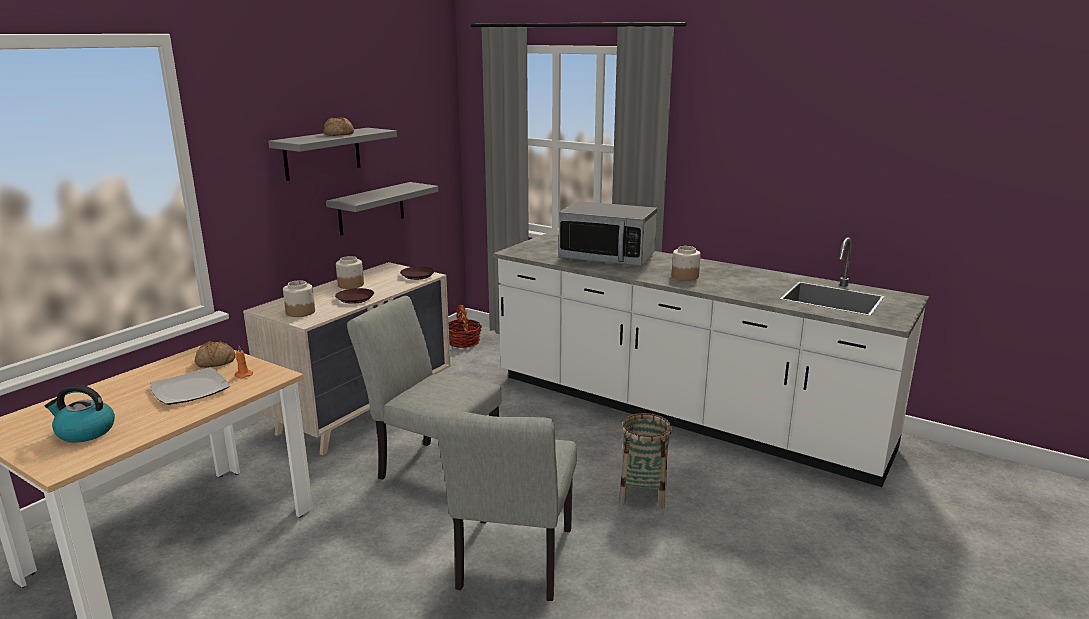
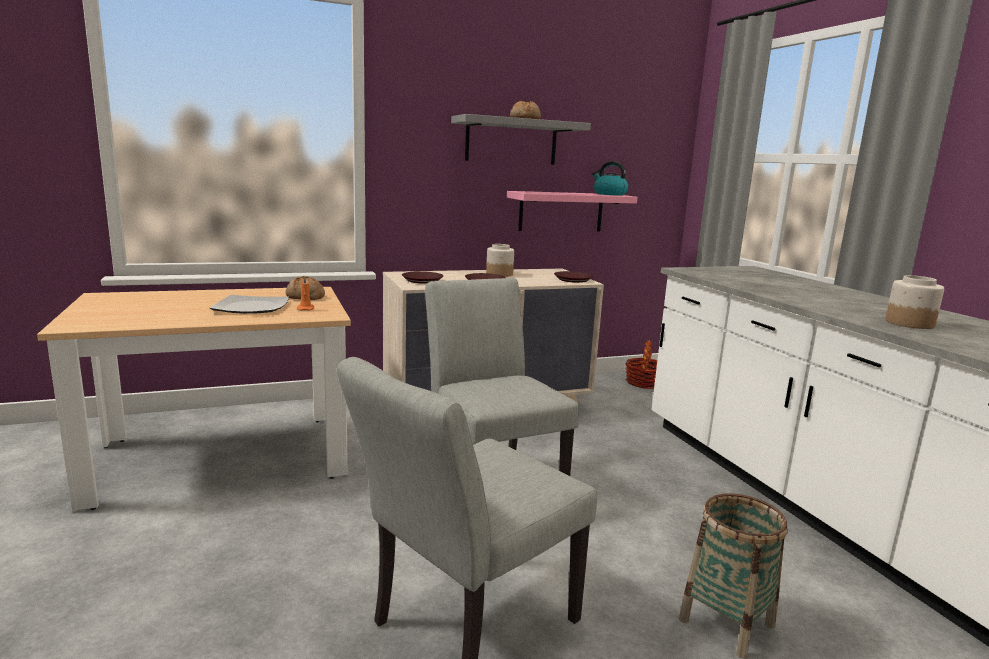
camera: 35 degrees right, 5 degrees down
kettle [45,385,115,443] -> kettle moved to [592,161,629,196]
jar [283,280,315,317] -> brown plate [402,271,443,284]
grey shelf [326,182,439,235] -> pink shelf [507,191,637,231]
microwave [559,201,657,266] -> none

